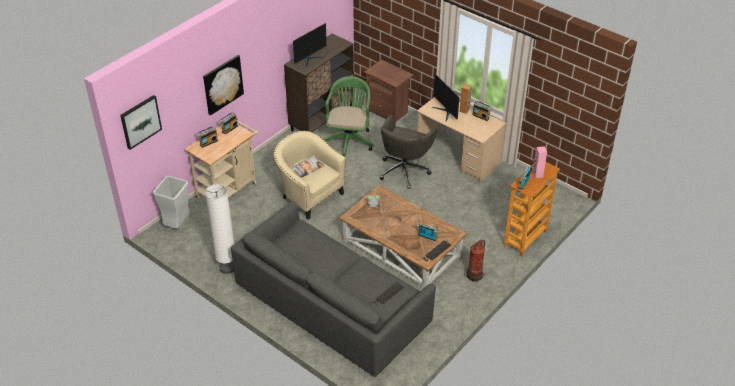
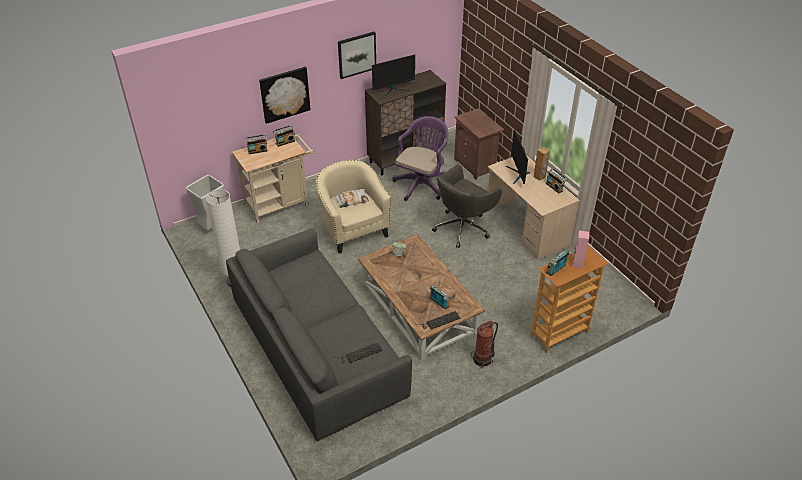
camera: 20 degrees right, 0 degrees up
picture [120,95,162,150] -> picture moved to [338,32,376,79]
green office chair [322,76,373,157] -> purple office chair [392,116,448,201]

